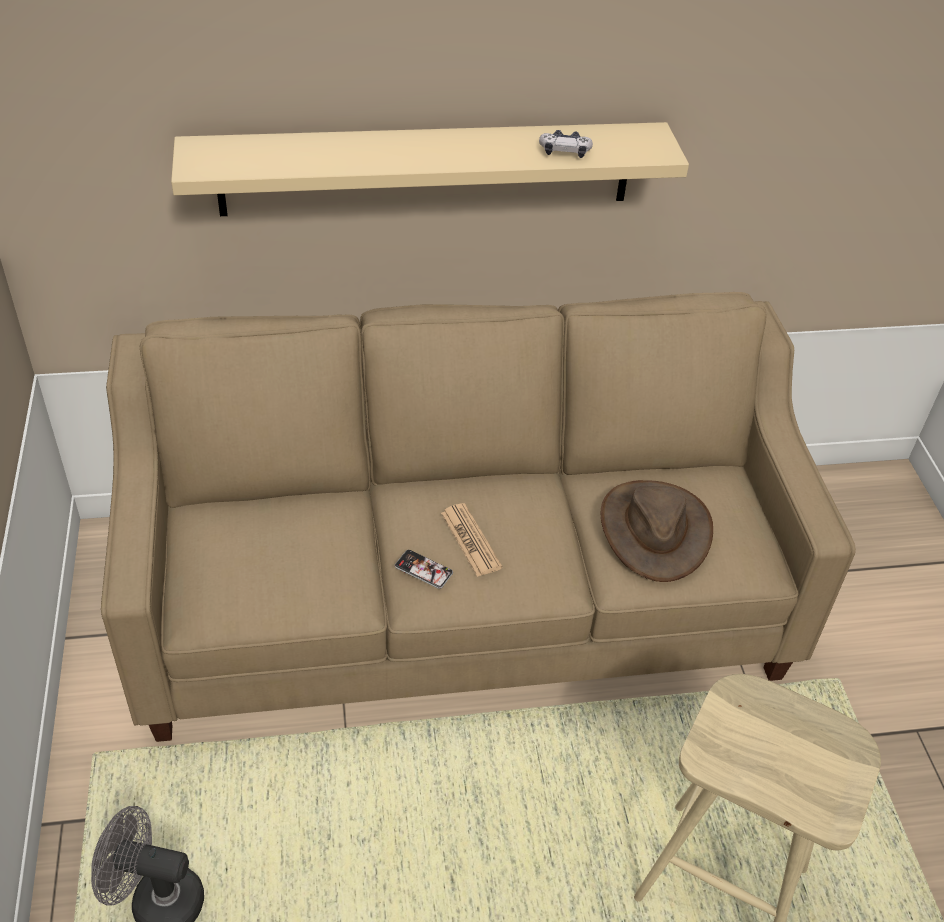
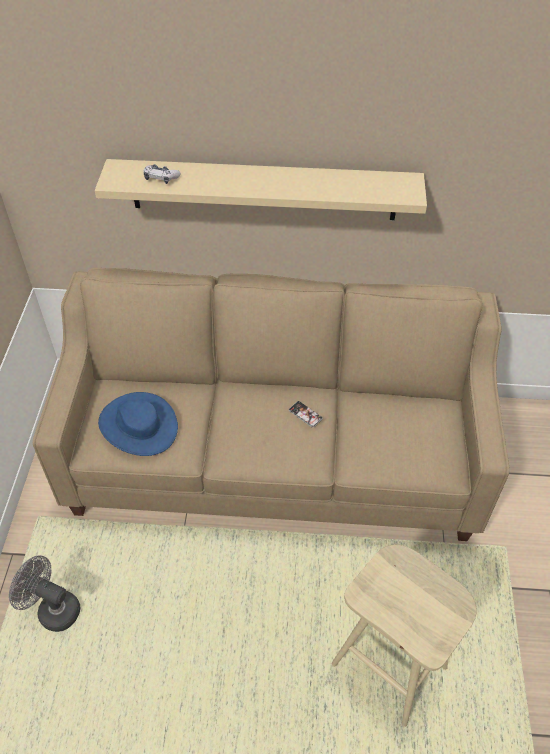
camera: 15 degrees right, 5 degrees up
phone [395,550,453,589] -> phone moved to [289,401,323,428]
newspaper [441,503,502,577] -> none
game controller [539,130,593,158] -> game controller moved to [143,164,181,184]
brown hat [601,480,713,582] -> none
none -> blue hat [98,392,178,456]

